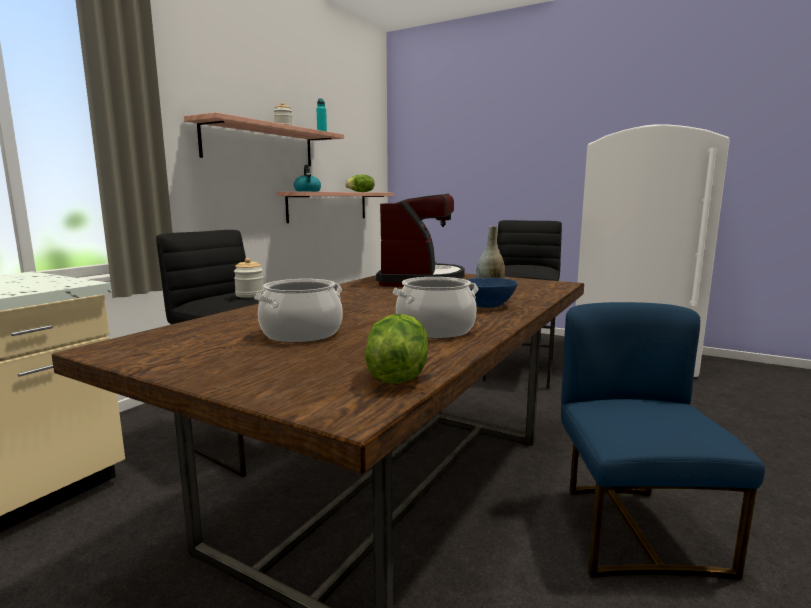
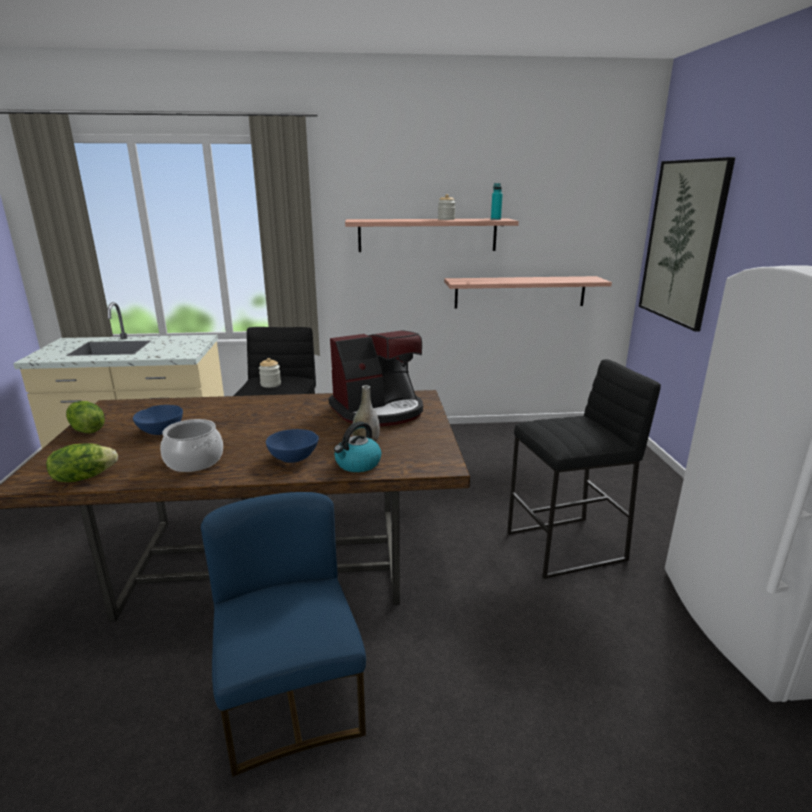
camera: 55 degrees right, 10 degrees up
cooking pot [254,279,343,342] -> blue bowl [133,405,183,435]
kettle [294,165,321,192] -> kettle moved to [334,421,381,472]
lettuce [345,175,374,192] -> lettuce moved to [66,401,105,434]
blue chair [561,302,765,580] -> blue chair turned 75 degrees counterclockwise [201,492,366,777]
none -> picture [639,157,735,332]

